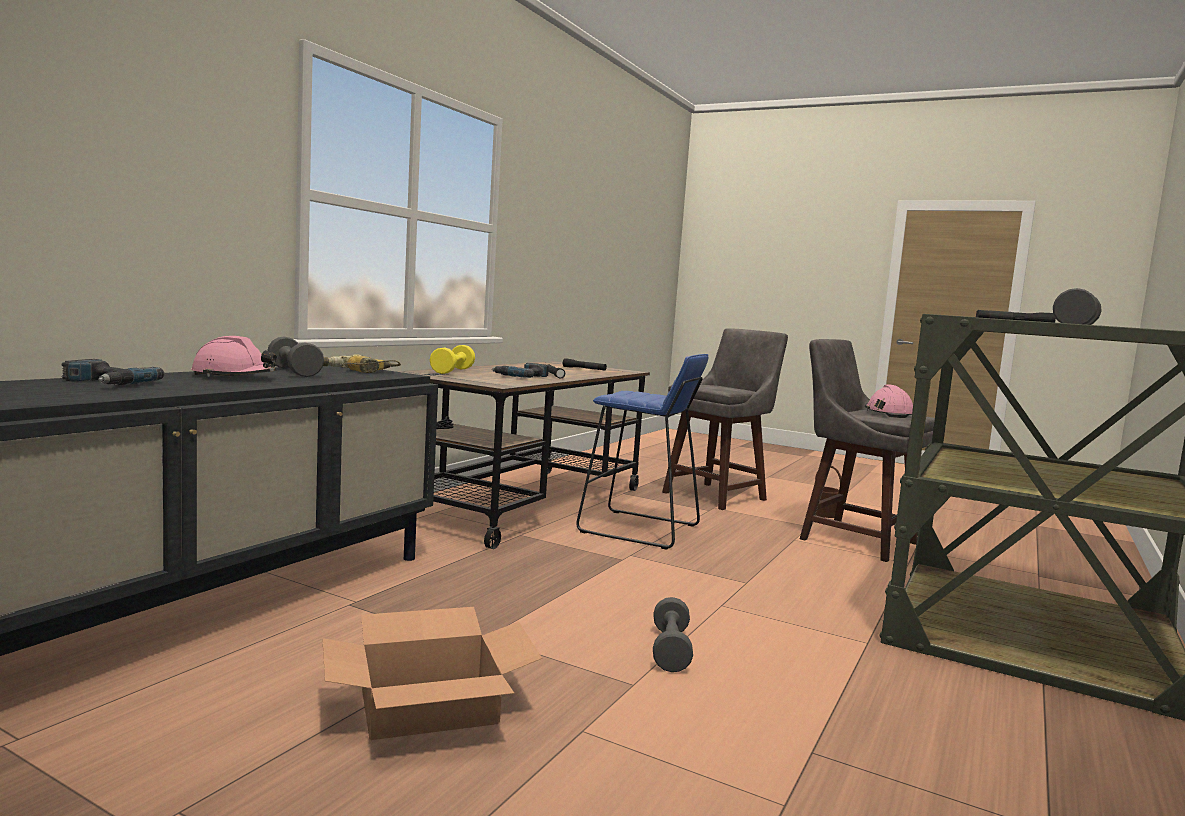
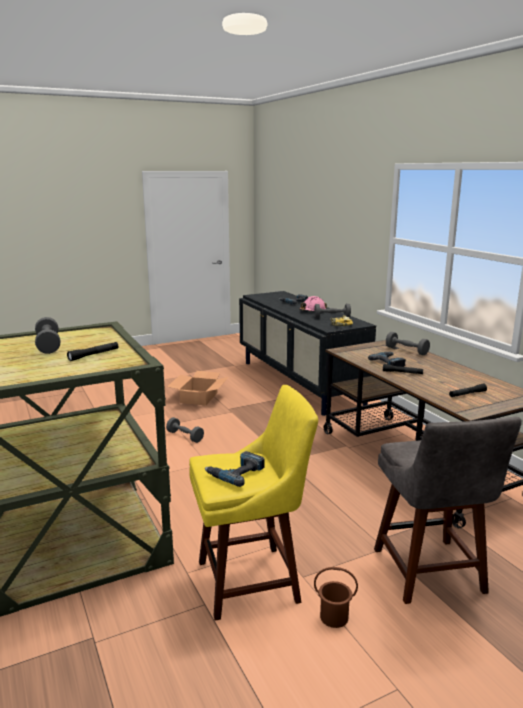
camera: 125 degrees right, 10 degrees up
yellow dumbbell [430,345,475,374] -> grey dumbbell [386,332,430,355]
blue stool [576,354,709,550] -> none
grey stool [800,339,935,562] -> yellow stool [189,385,318,621]
pink hard hat [865,384,913,418] -> power drill [205,451,264,487]

